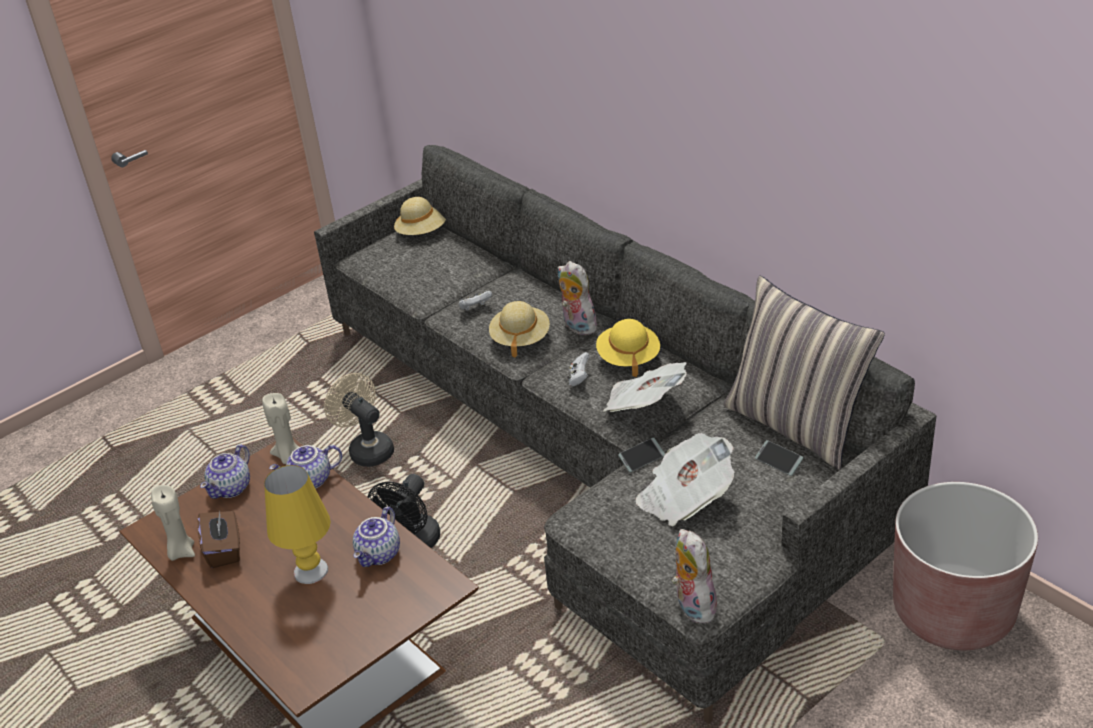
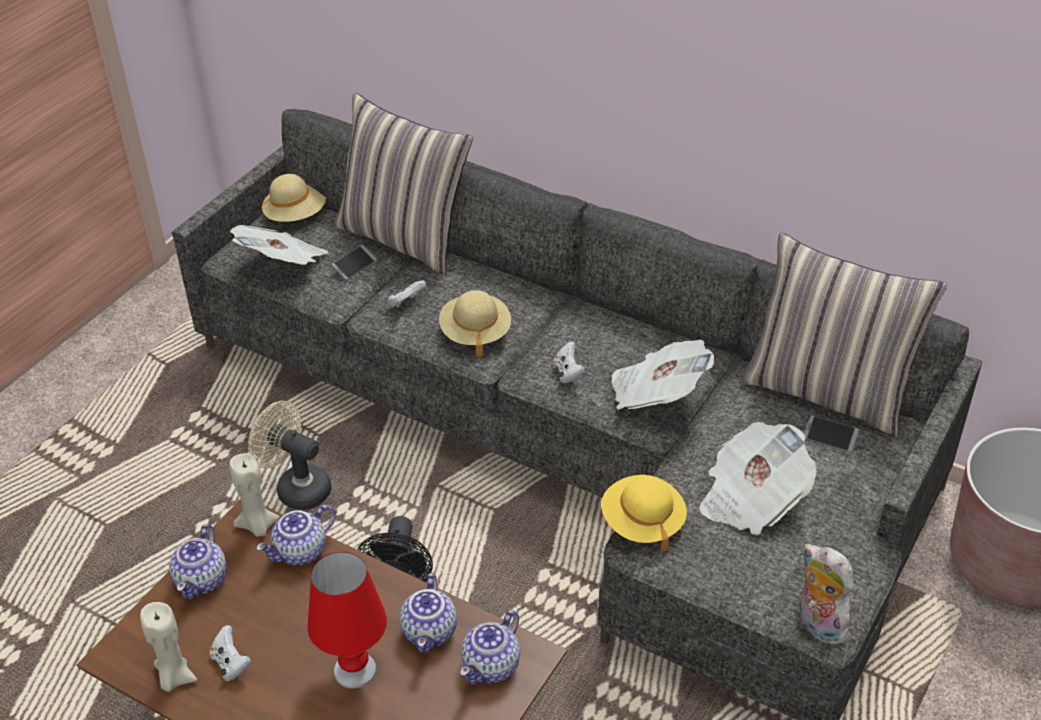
camera: 20 degrees left, 5 degrees up
brown tissue box [198,511,240,568] -> white game controller [210,625,251,681]
yellow table lamp [264,465,331,584] -> red table lamp [307,552,387,688]
plush toy [557,261,598,335] -> none
yellow hat [596,319,660,377] -> yellow hat moved to [601,475,687,551]
phone [618,438,665,472] -> phone moved to [332,245,377,280]
none -> newspaper [230,225,328,265]
none -> pillow [334,93,473,275]
none -> teapot [460,610,520,684]

